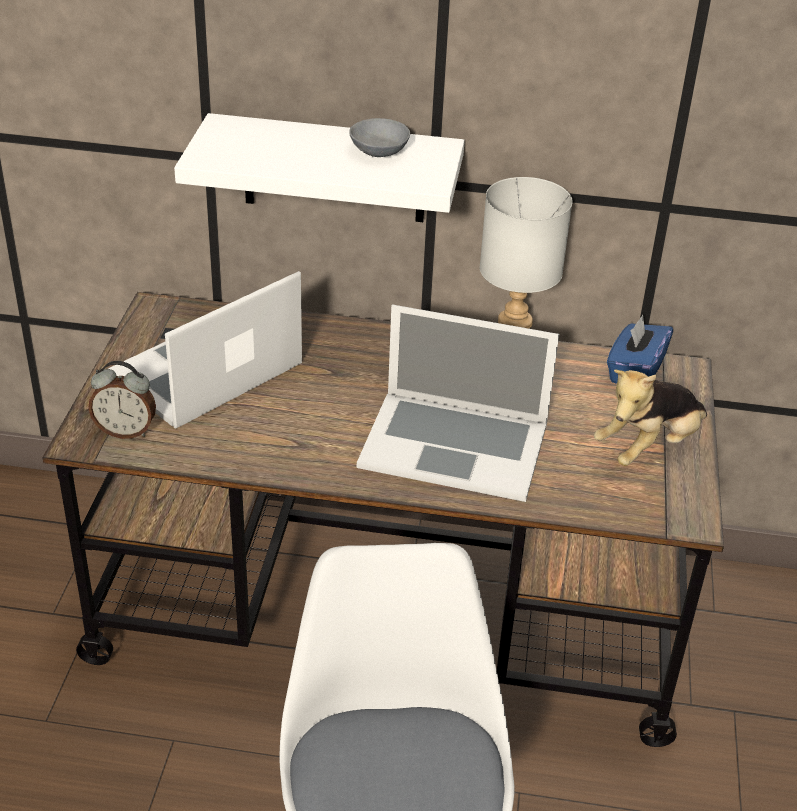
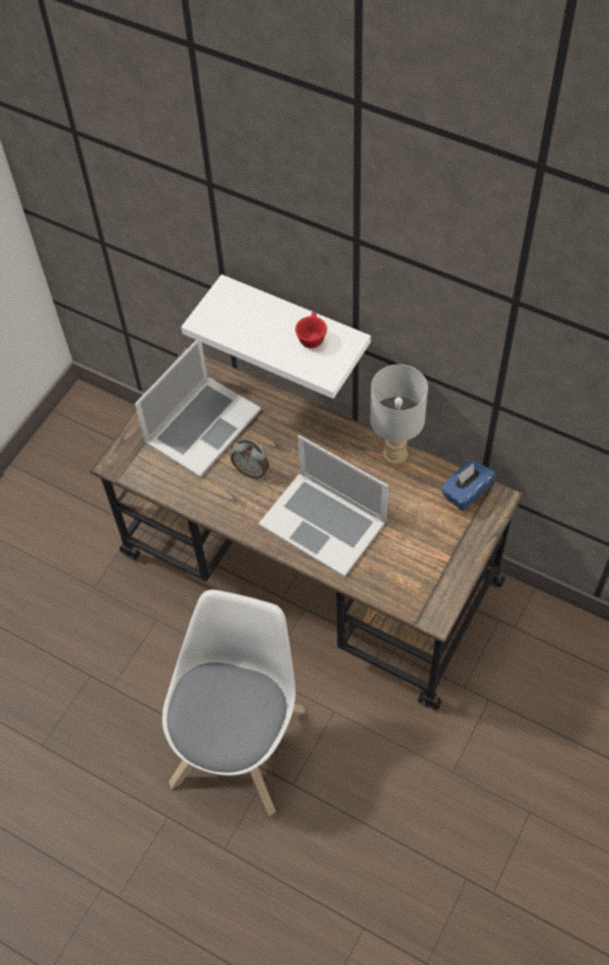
camera: 25 degrees right, 20 degrees up
alarm clock [88,361,156,439] -> alarm clock moved to [231,440,269,479]
laptop [108,271,302,429] -> laptop turned 150 degrees clockwise [135,340,261,477]
grey bowl [349,118,410,157] -> red cup [295,312,327,348]
plush toy [594,369,707,466] -> none

